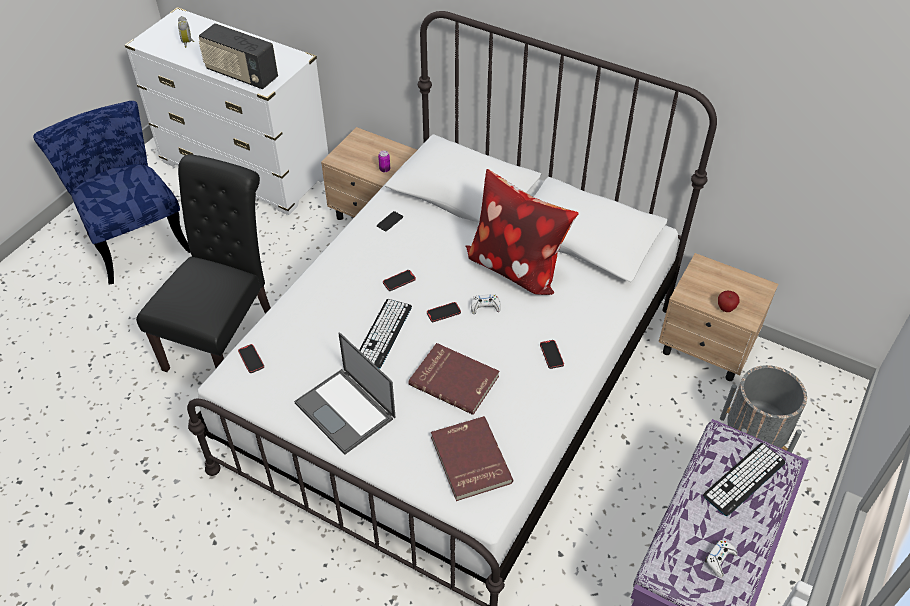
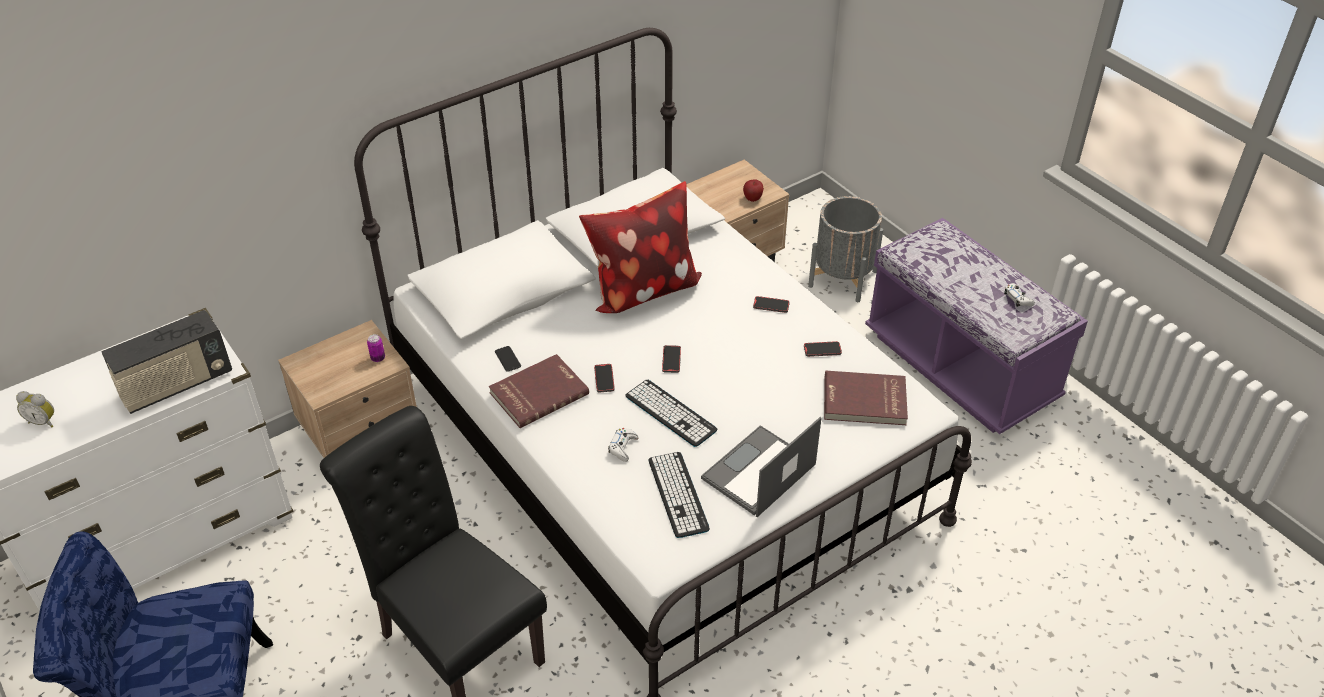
camera: 65 degrees left, 5 degrees down
phone [238,344,264,373] -> phone moved to [804,341,842,357]
laptop [294,332,396,454] -> laptop turned 150 degrees clockwise [701,417,822,517]
red book [408,343,499,415] -> red book moved to [489,354,589,428]
white game controller [471,294,501,314] -> white game controller moved to [608,428,639,462]
keyboard [703,443,786,516] -> keyboard moved to [649,452,710,538]

